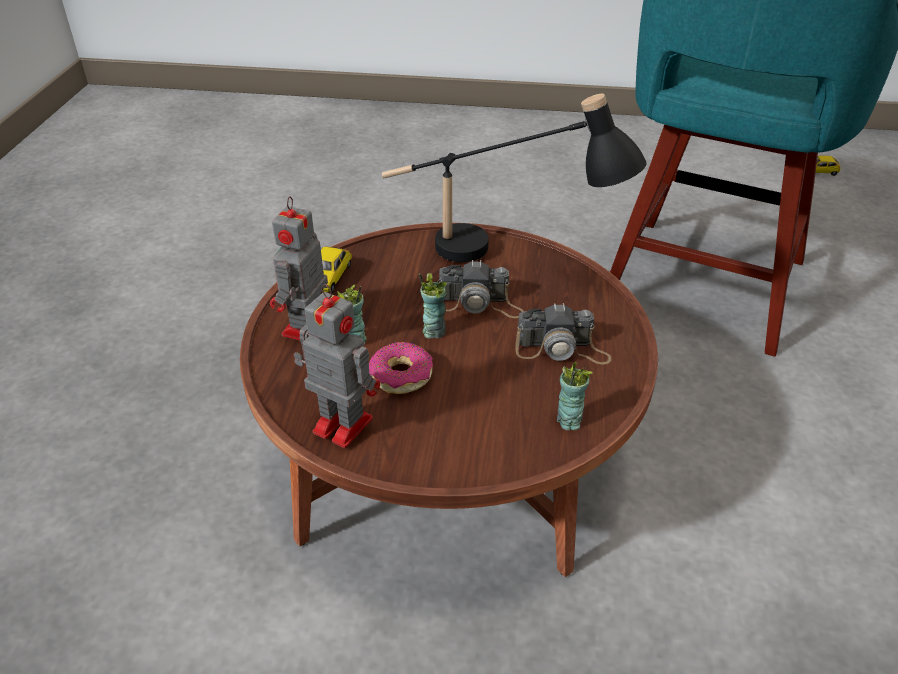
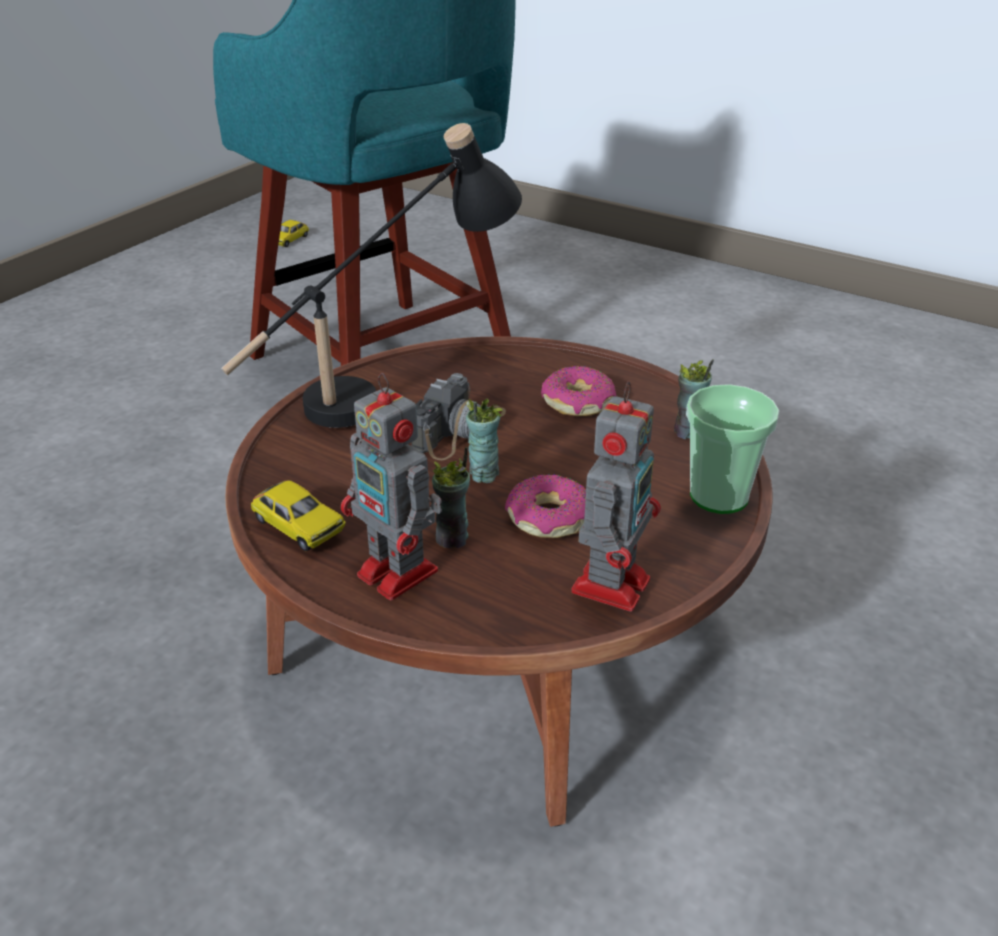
camera: 65 degrees left, 5 degrees down
toy robot [293,284,380,448] -> toy robot turned 150 degrees clockwise [571,381,661,612]
camera [516,303,611,365] -> donut [541,366,616,416]
none -> cup [686,384,779,514]

